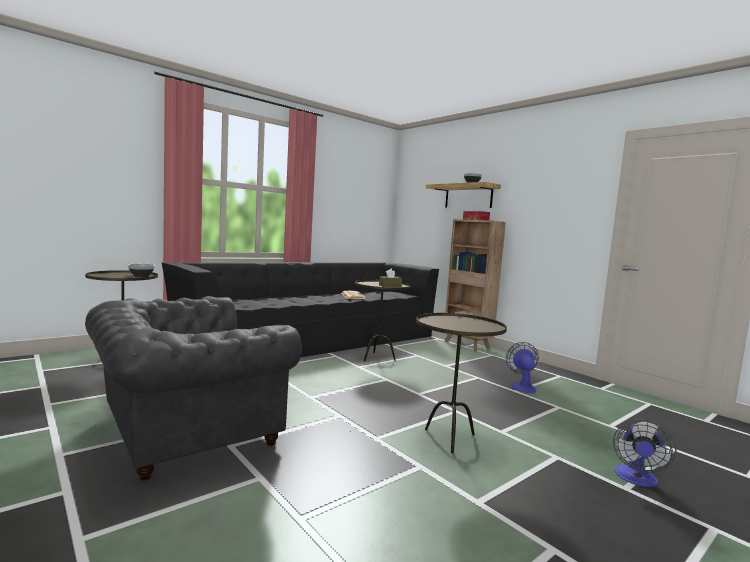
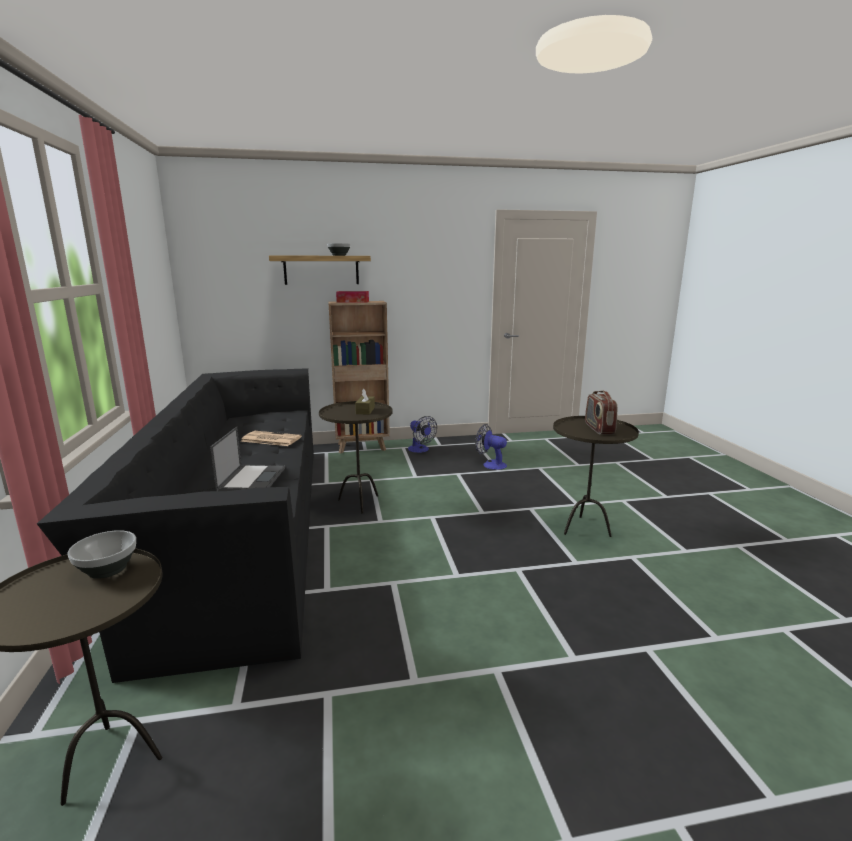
camera: 60 degrees left, 10 degrees up
grey armchair [85,296,302,480] -> none
fan [613,419,677,487] -> fan moved to [408,416,437,453]
none -> laptop [210,427,285,491]
none -> radio [585,390,617,434]

